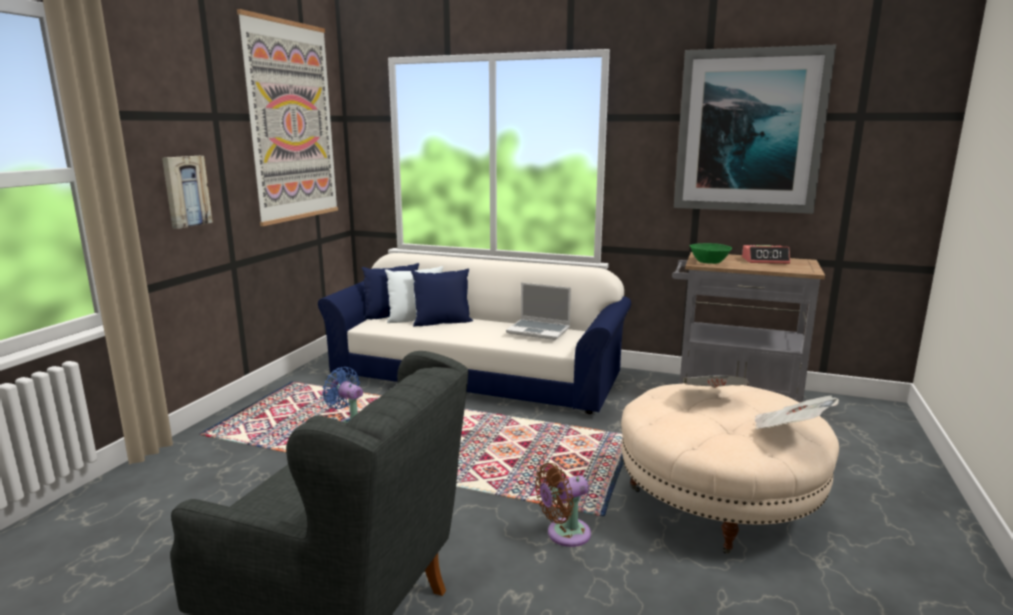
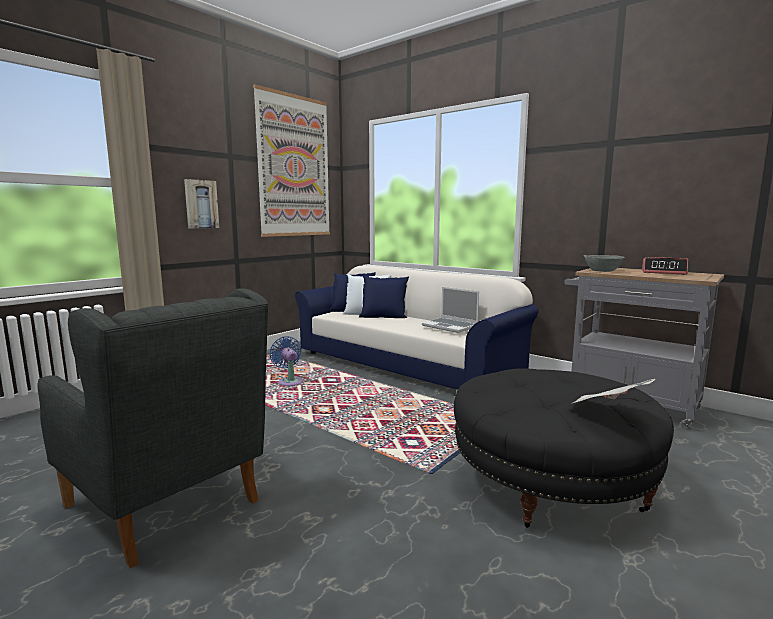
camera: 20 degrees right, 5 degrees down
brown fan [535,463,591,547] -> none
beige ottoman [621,383,839,554] -> black ottoman [454,368,674,528]
picture [674,45,836,214] -> none
newspaper [683,375,749,388] -> none
green bowl [690,243,732,264] -> grey bowl [584,255,625,272]

